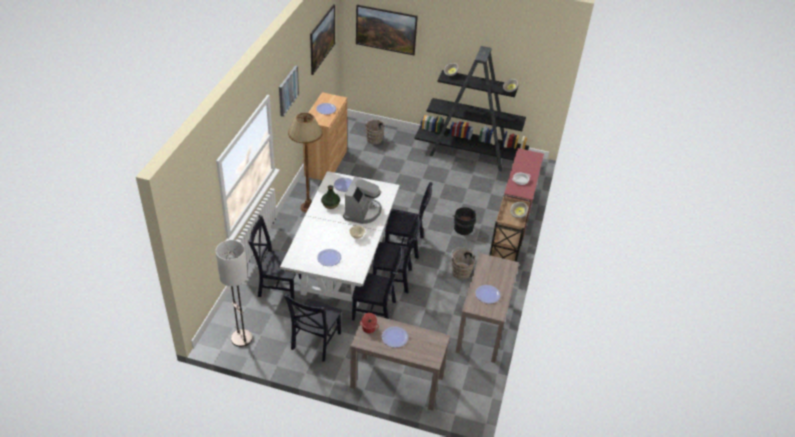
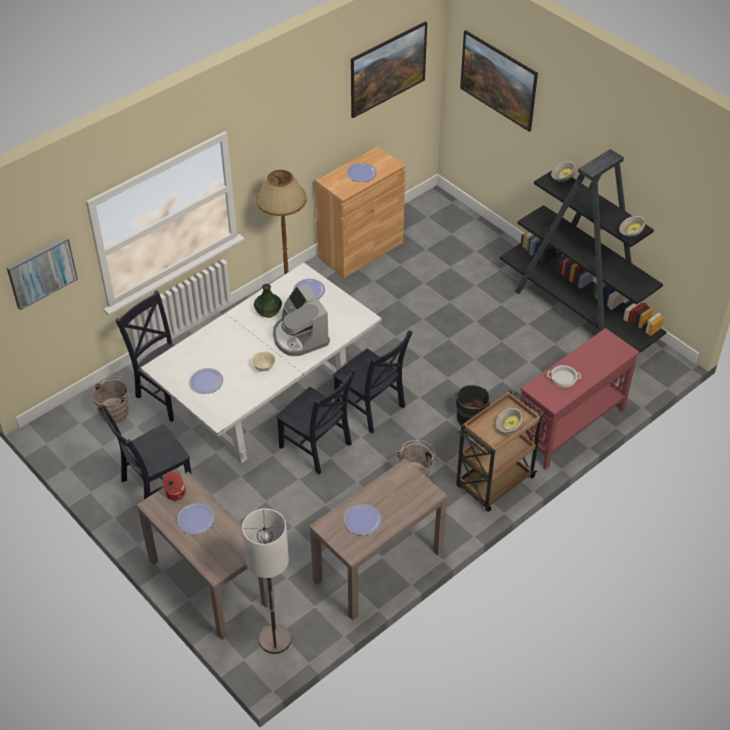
camera: 35 degrees right, 5 degrees up
floor lamp [215,240,253,347] -> floor lamp moved to [242,508,292,654]
picture [279,66,299,117] -> picture moved to [7,237,78,310]
coffee machine [343,176,382,224] -> coffee machine turned 105 degrees clockwise [273,284,330,356]
black chair [352,246,404,320] -> none
brown bucket [365,118,385,145] -> brown bucket moved to [92,376,131,423]

